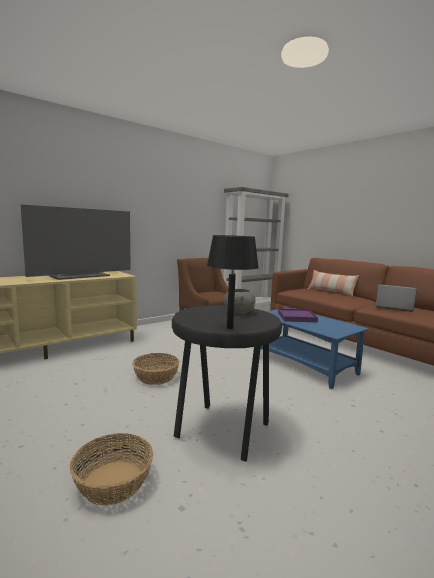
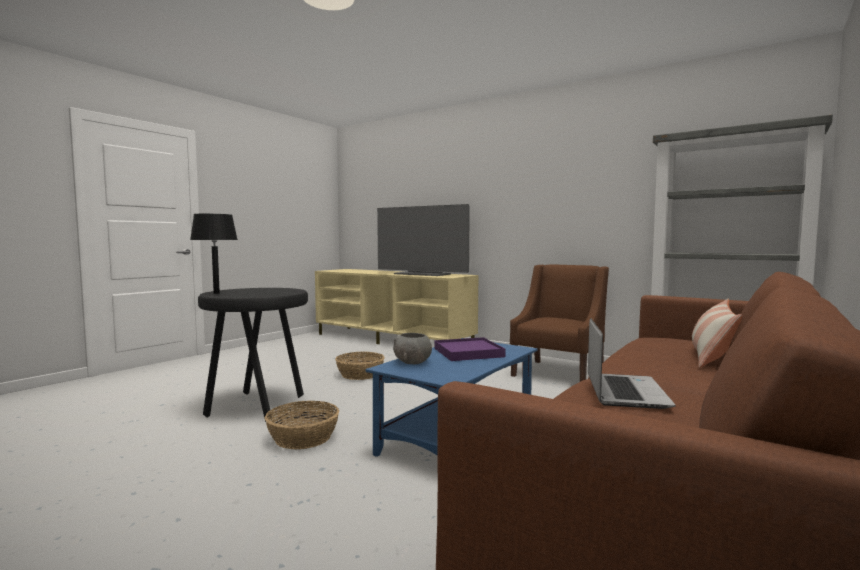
camera: 75 degrees right, 5 degrees down
basket [70,433,153,506] -> basket moved to [265,401,339,450]
grey bowl [224,289,256,314] -> grey bowl moved to [393,333,432,364]

